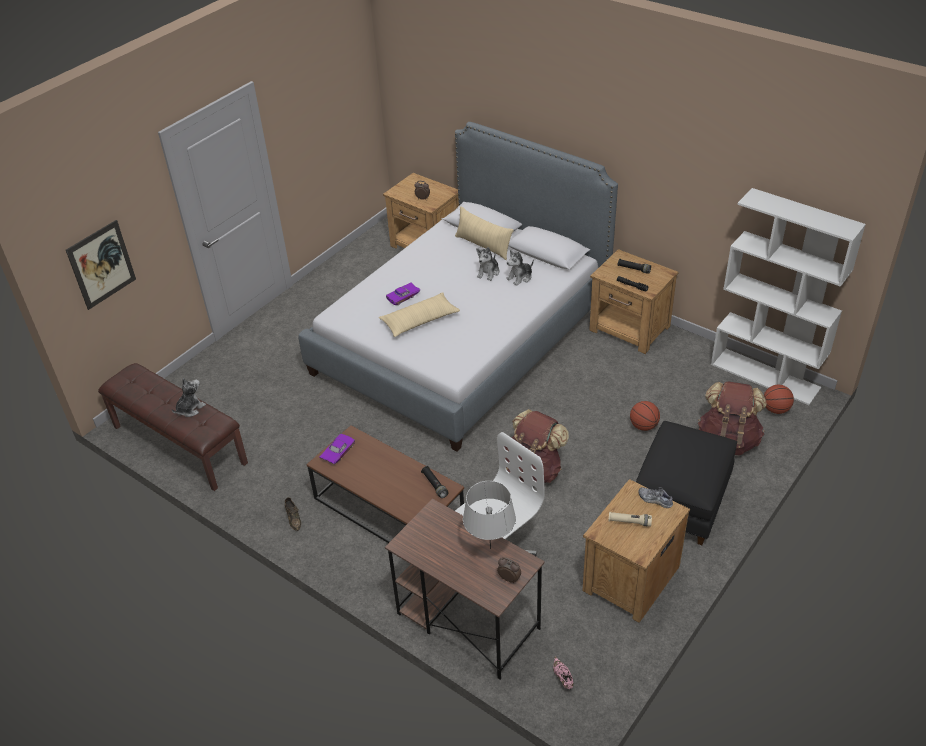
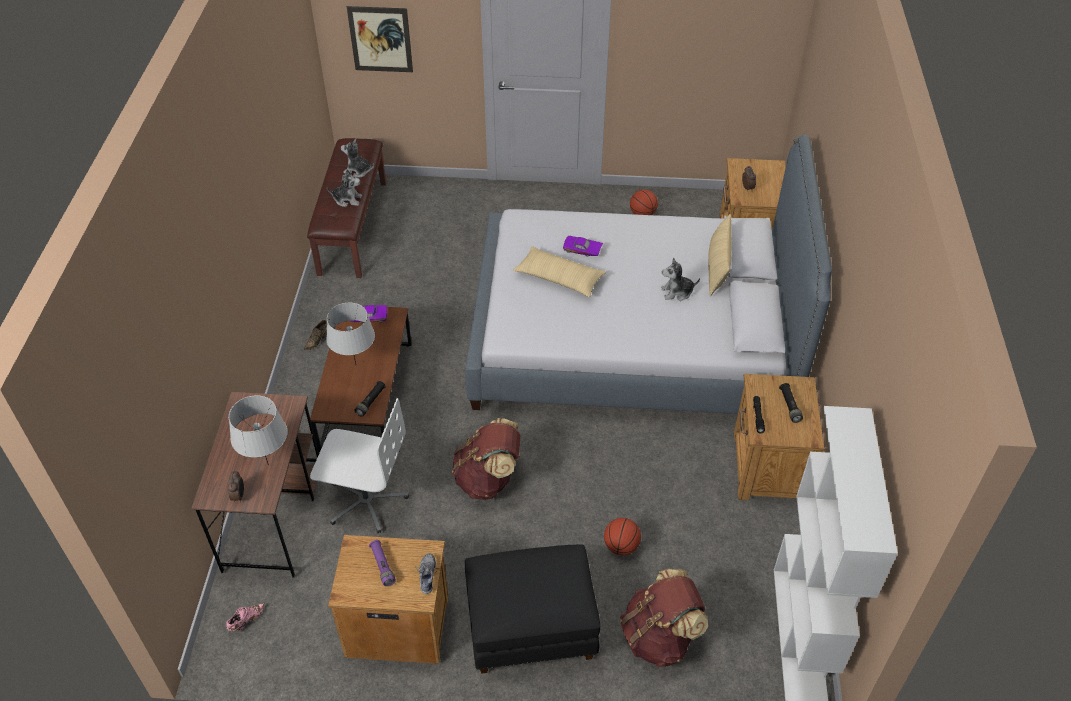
camera: 55 degrees right, 5 degrees up
plush toy [506,250,534,286] -> plush toy moved to [341,139,374,178]
beige flashlight [608,511,652,527] -> purple flashlight [369,540,396,586]
basketball [764,385,794,414] -> basketball moved to [630,190,658,215]
none -> grey table lamp [326,303,375,367]

